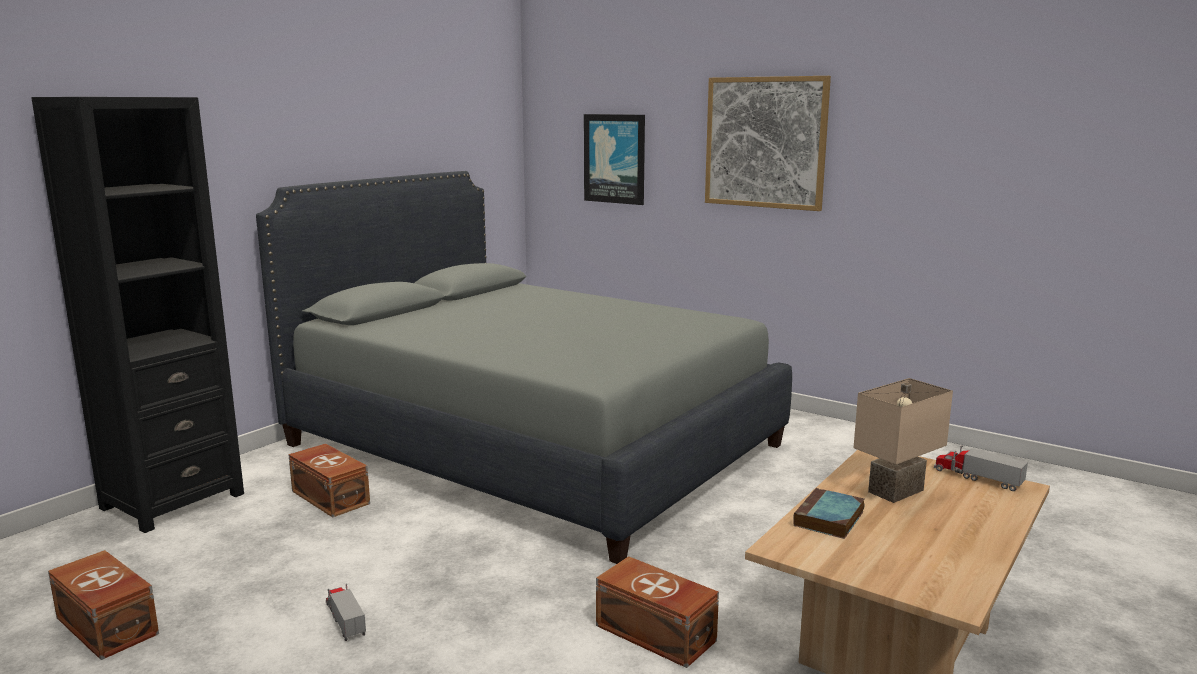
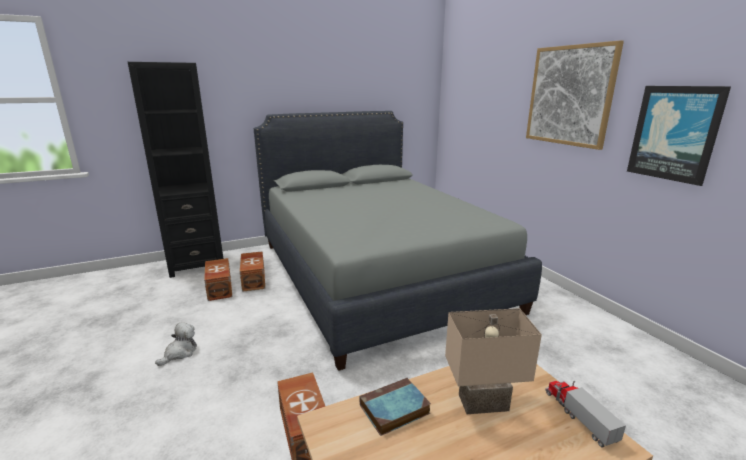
camera: 30 degrees right, 5 degrees up
brown storage box [48,550,159,660] -> brown storage box moved to [204,258,232,301]
toy truck [326,584,366,641] -> plush toy [155,323,197,366]
picture [584,114,645,205] -> picture moved to [627,86,731,186]

